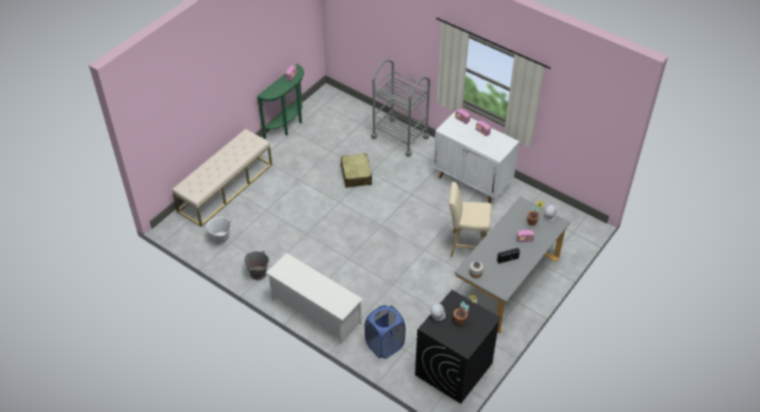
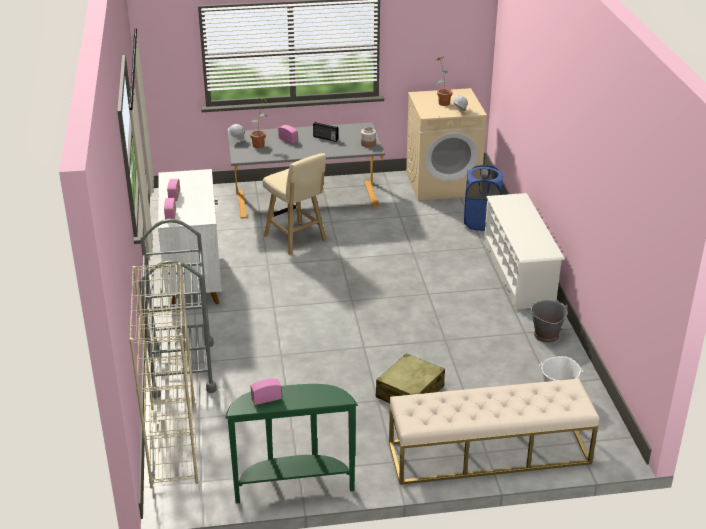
camera: 135 degrees left, 15 degrees down
beige suitcase [341,153,372,188] -> beige suitcase moved to [376,354,445,403]
black washing machine [415,290,501,404] -> beige washing machine [406,88,487,201]
none -> beige bookcase [129,262,198,489]

